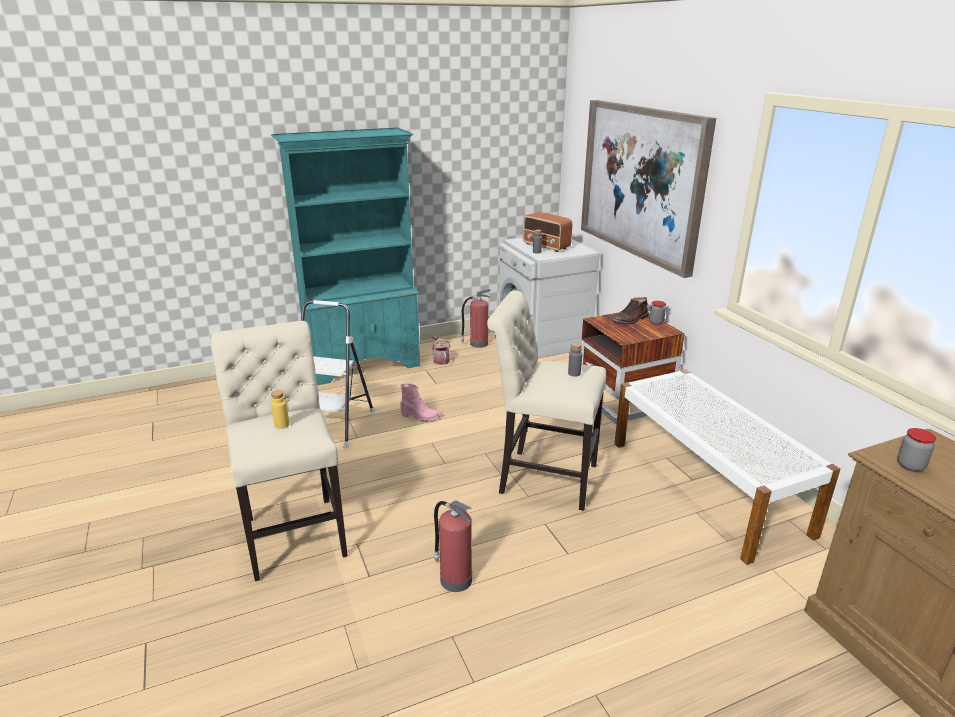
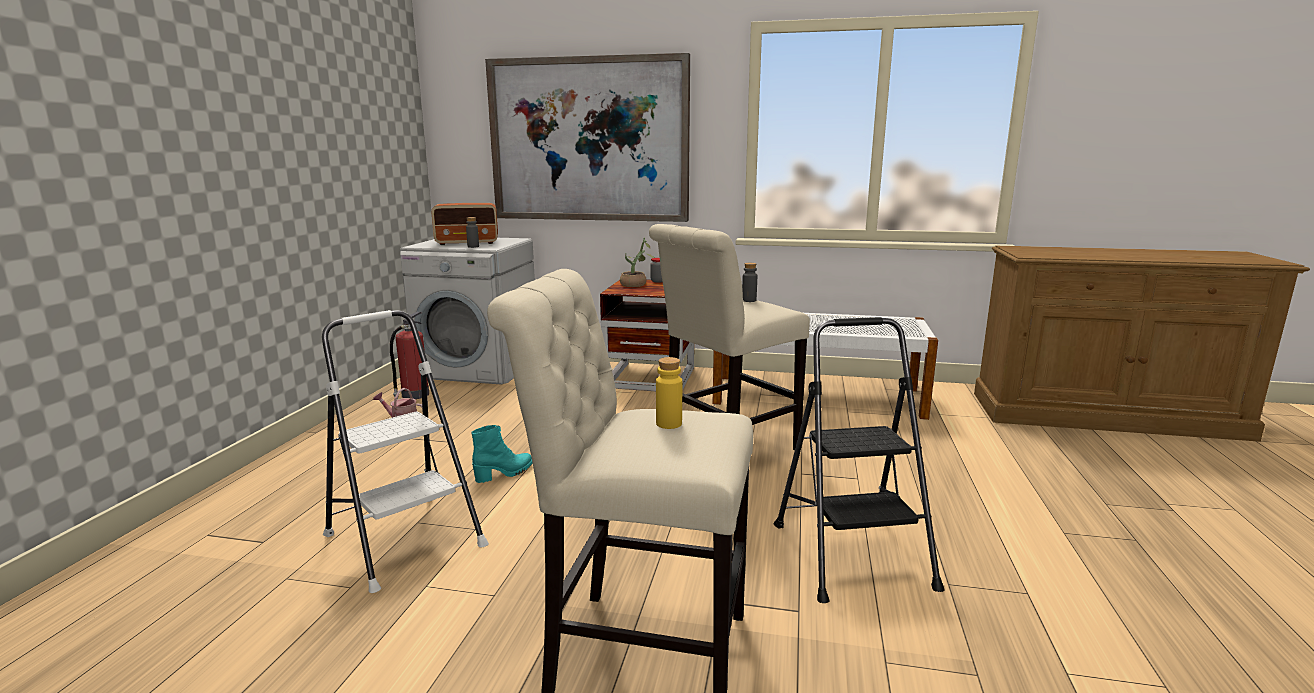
camera: 55 degrees left, 10 degrees down
turquoise bookcase [271,128,420,385] -> none
pink boot [400,383,440,422] -> turquoise boot [471,425,533,483]
fire extinguisher [433,500,472,592] -> black step ladder [773,317,945,603]
brown boot [610,297,649,325] -> potted plant [620,238,655,287]
jar [897,428,936,472] -> none

